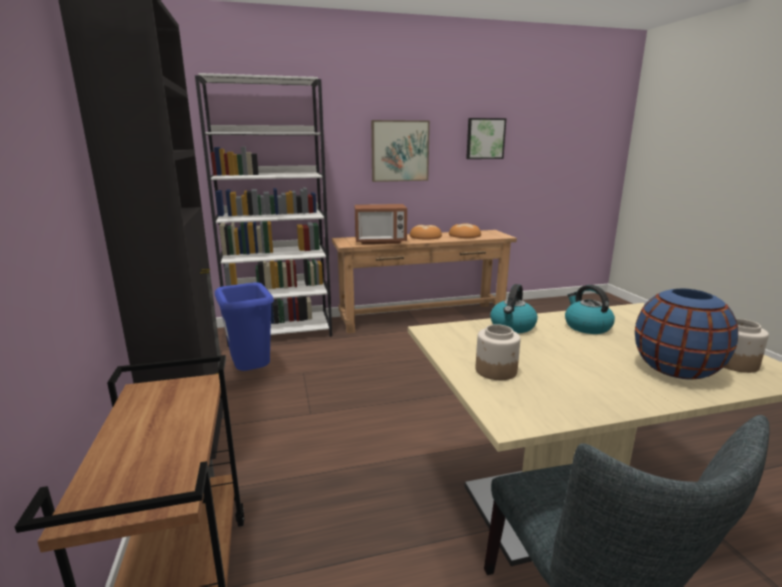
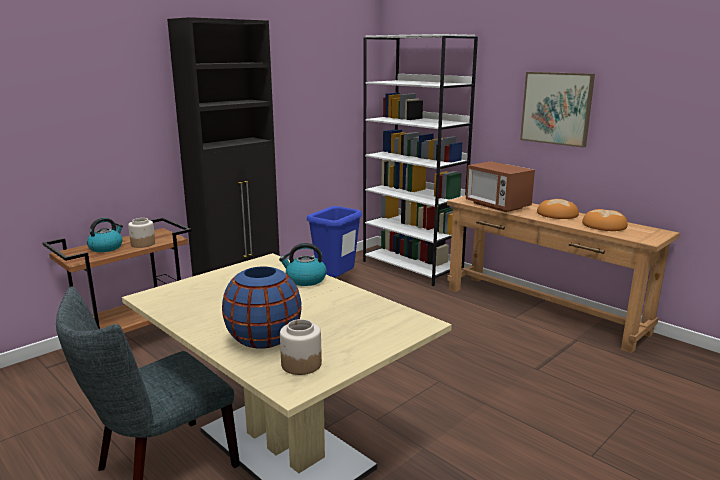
camera: 60 degrees right, 0 degrees up
picture [466,118,506,159] -> none
jar [476,324,520,380] -> jar moved to [128,218,155,248]
kettle [565,285,615,334] -> kettle moved to [87,218,123,252]

